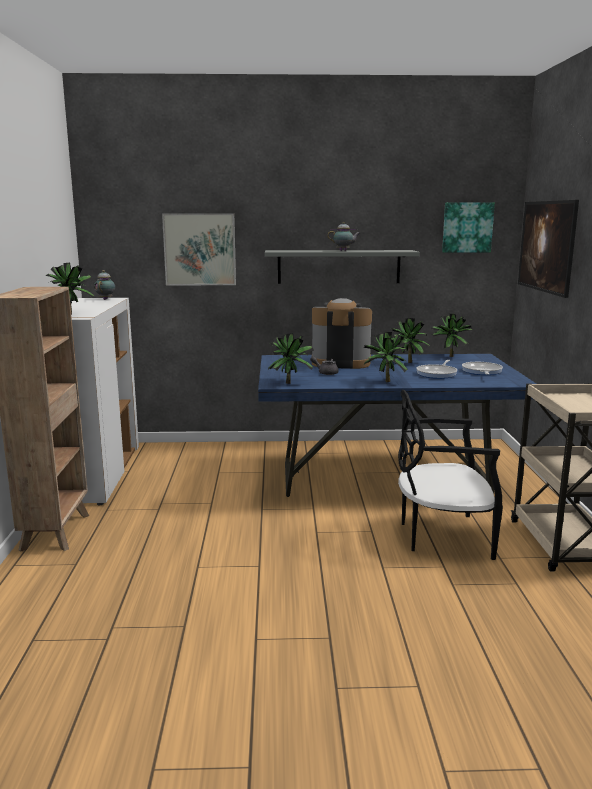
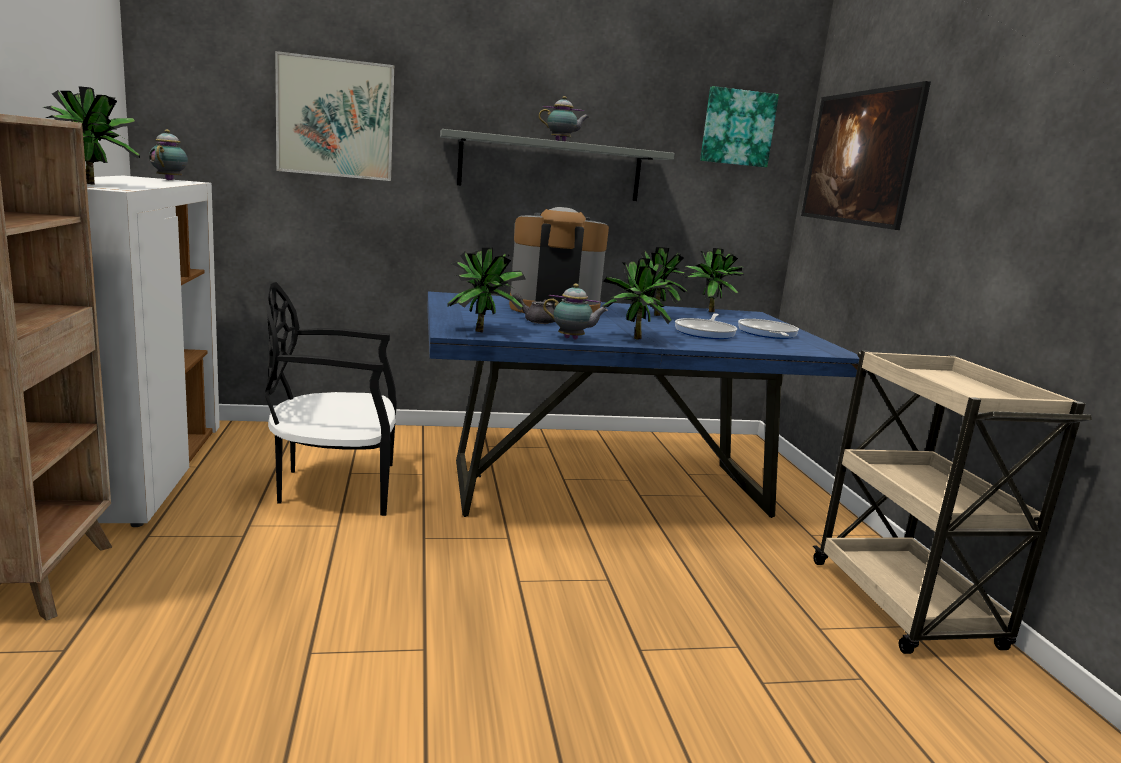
camera: 10 degrees left, 0 degrees up
black chair [398,390,503,560] -> black chair moved to [264,282,397,516]
none -> teapot [543,284,608,339]

